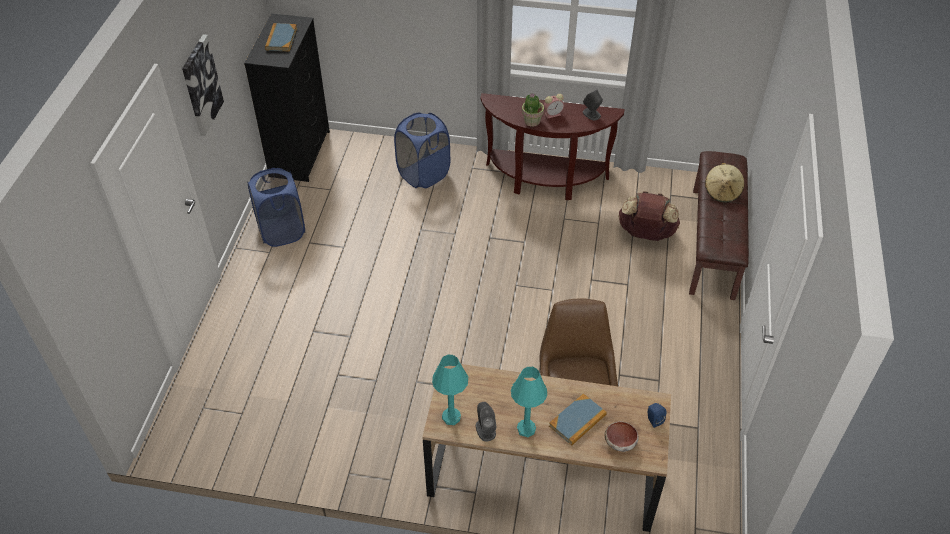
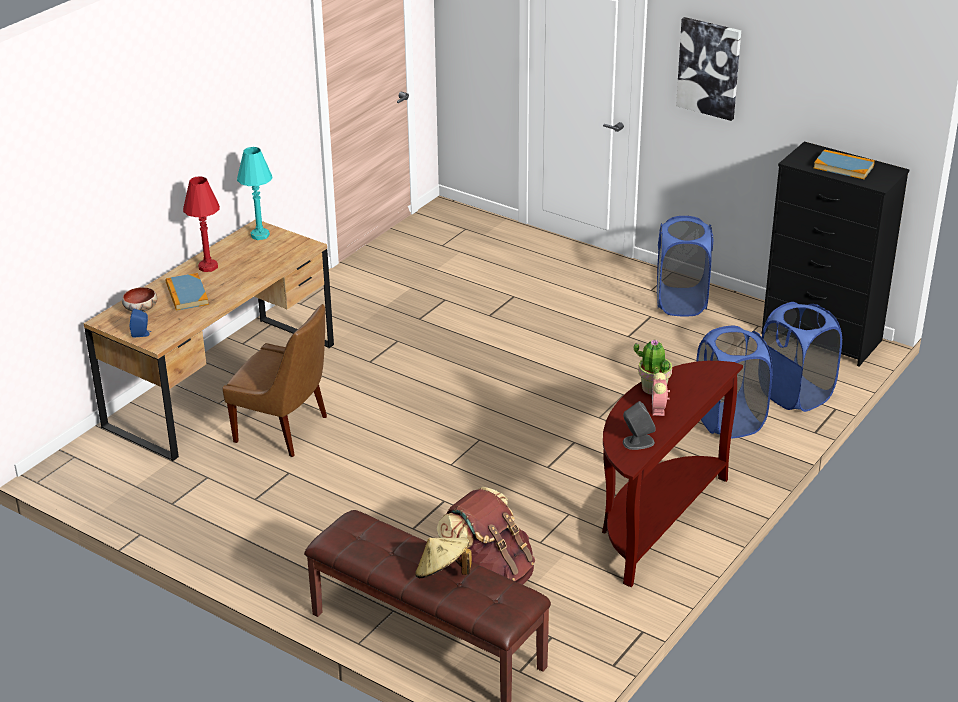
camera: 115 degrees right, 15 degrees down
grey speaker [476,402,496,441] -> none
turquoise table lamp [511,367,547,437] -> red table lamp [183,176,220,272]
none -> blue laundry basket [762,302,842,412]

